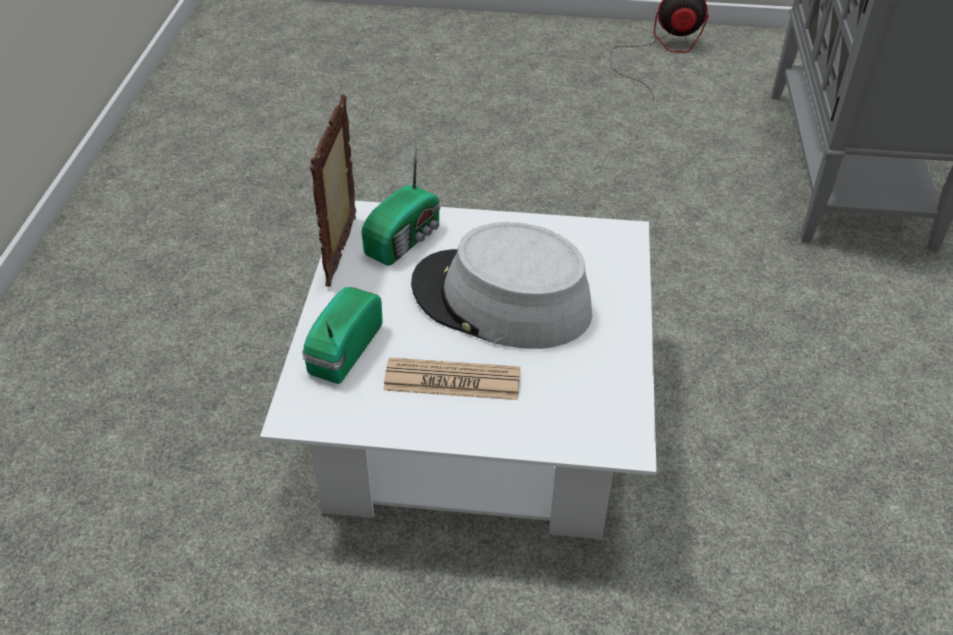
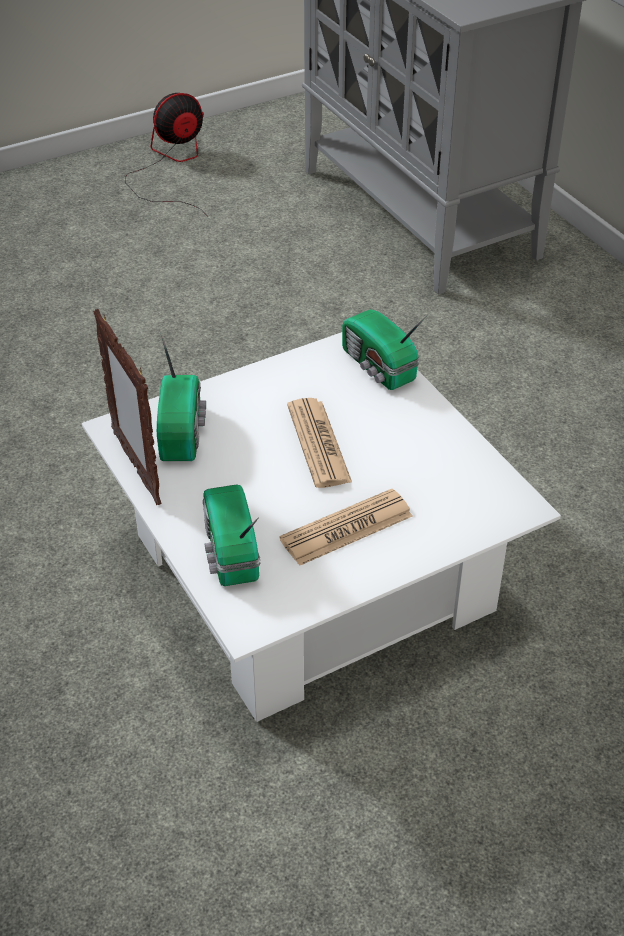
camera: 35 degrees left, 0 degrees up
grey hat [411,222,592,349] -> newspaper [287,398,352,488]
none -> radio [342,310,427,390]

